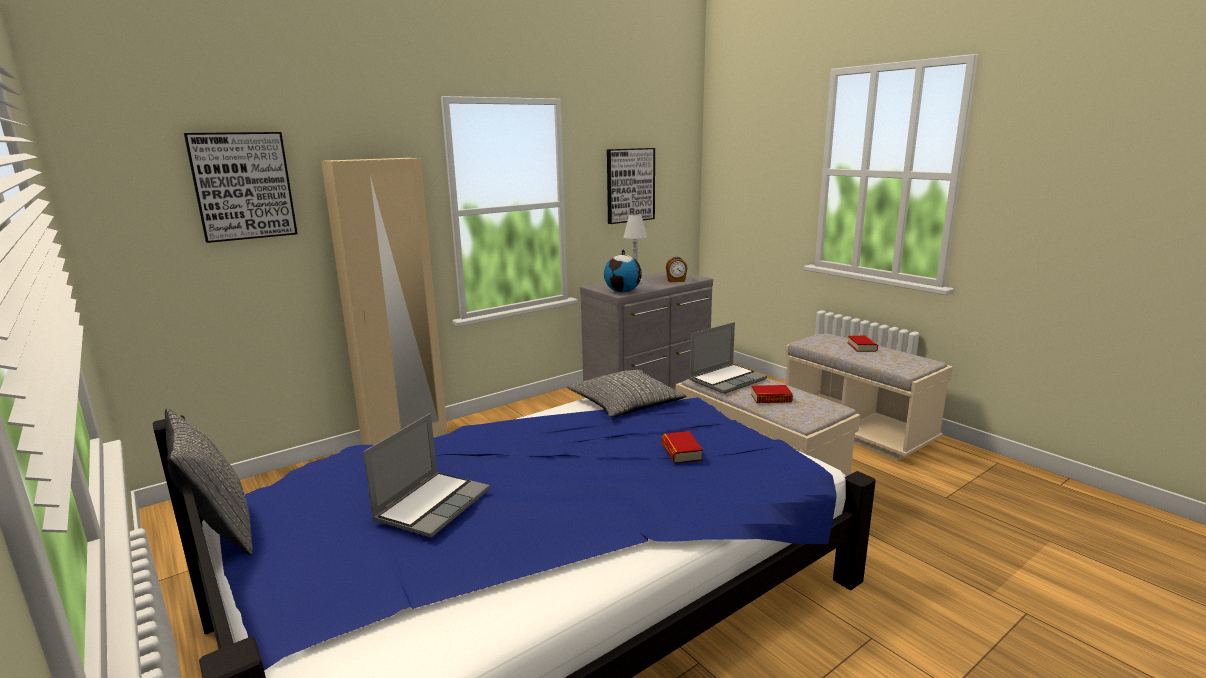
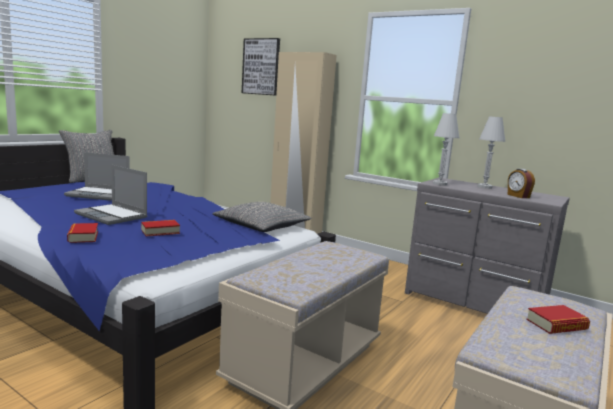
camera: 70 degrees right, 5 degrees down
globe [604,249,642,293] -> white table lamp [433,113,459,186]
picture [607,148,655,224] -> none
laptop [689,322,767,394] -> laptop moved to [74,165,148,225]
book [751,385,793,403] -> book moved to [67,223,98,243]

